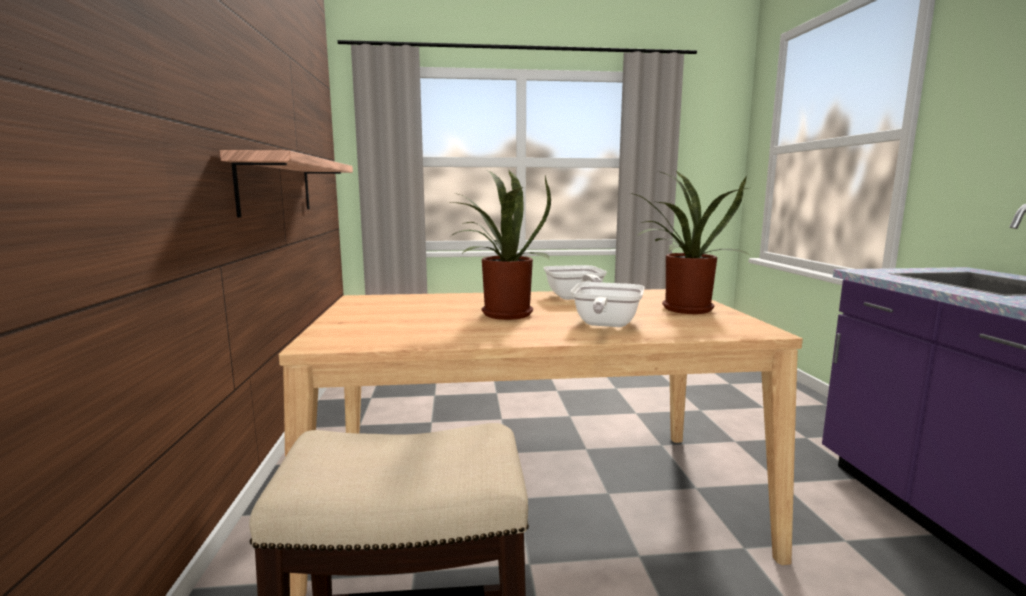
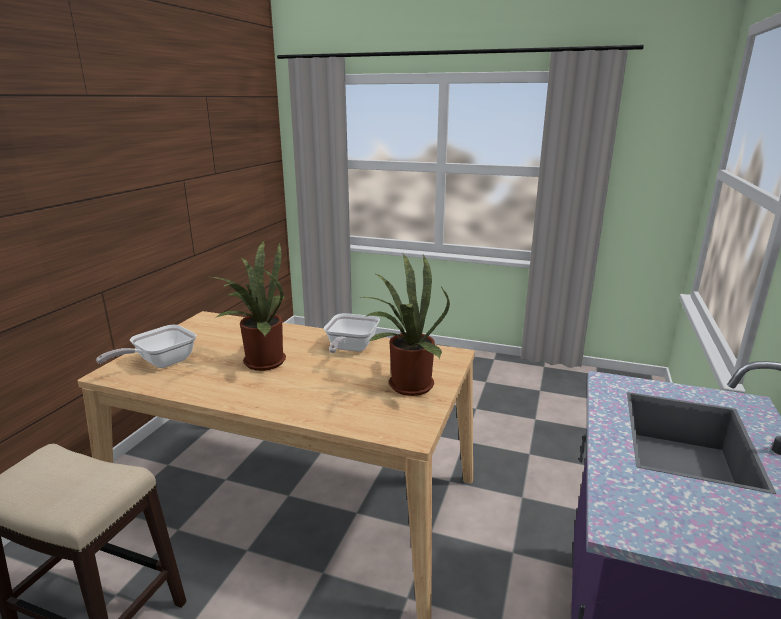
camera: 25 degrees right, 10 degrees up
shelf [220,150,353,217] -> none
frying pan [571,282,645,327] -> frying pan moved to [96,325,196,368]

